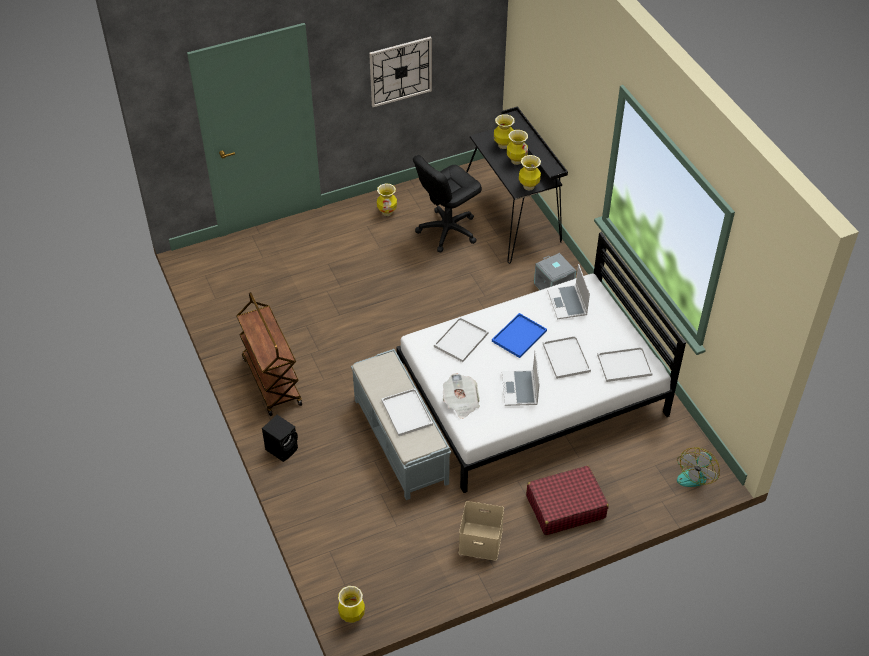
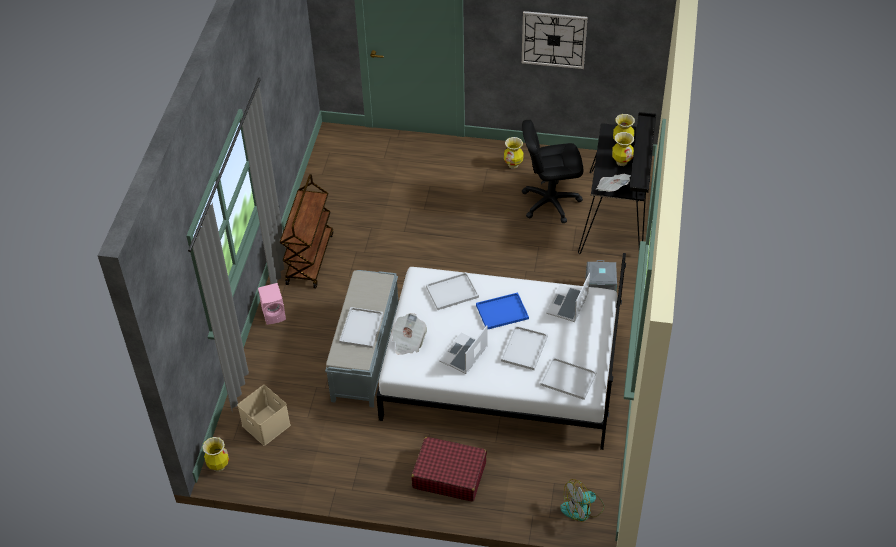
camera: 35 degrees right, 0 degrees up
black speaker [262,415,298,462] -> pink speaker [258,283,286,325]
beige storage box [459,501,504,561] -> beige storage box moved to [237,385,291,446]
vase [519,155,541,191] -> newspaper [596,174,631,192]

